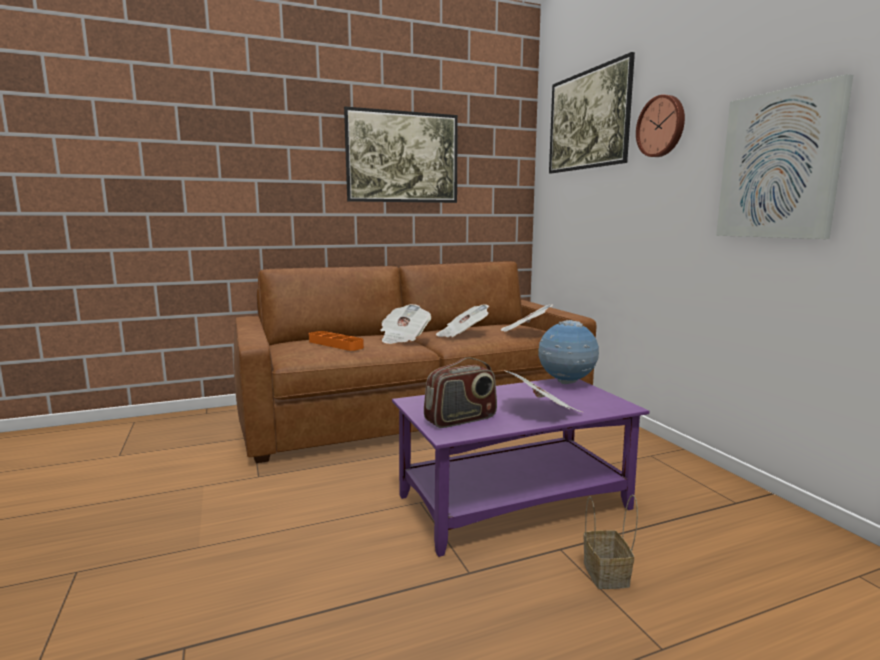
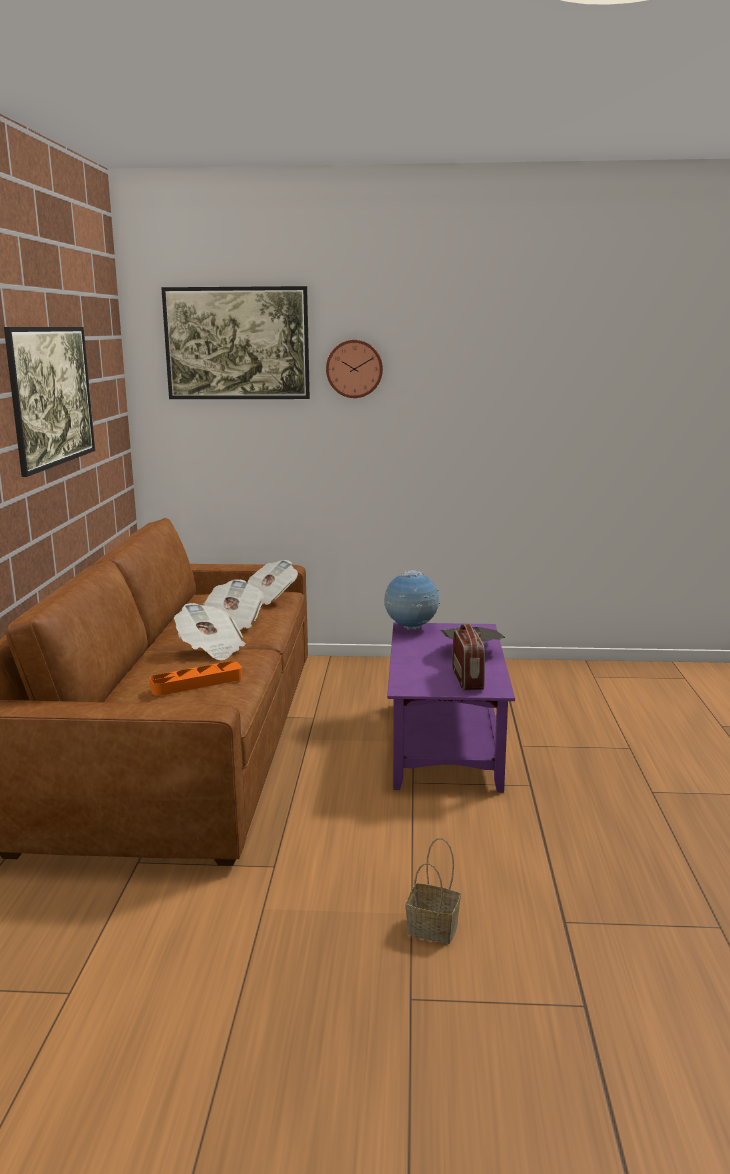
camera: 65 degrees left, 5 degrees up
basket [584,495,638,589] -> basket moved to [406,838,461,944]
picture [716,74,853,239] -> none

